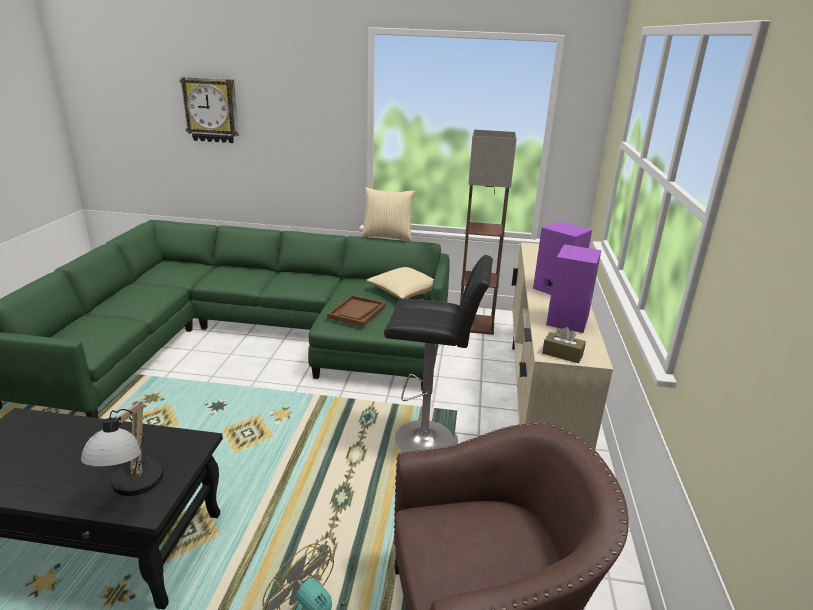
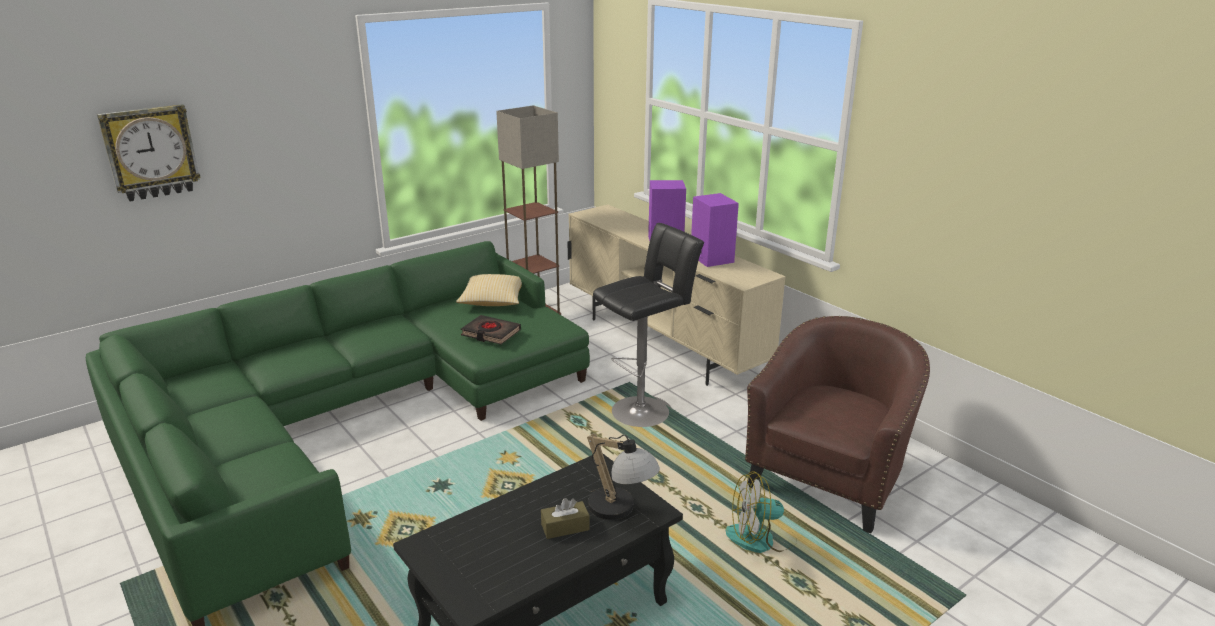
camera: 45 degrees left, 0 degrees up
brown tray [327,295,386,327] -> black book [461,315,521,345]
pillow [361,187,416,242] -> none
brown tissue box [542,327,586,363] -> brown tissue box moved to [541,498,590,539]

